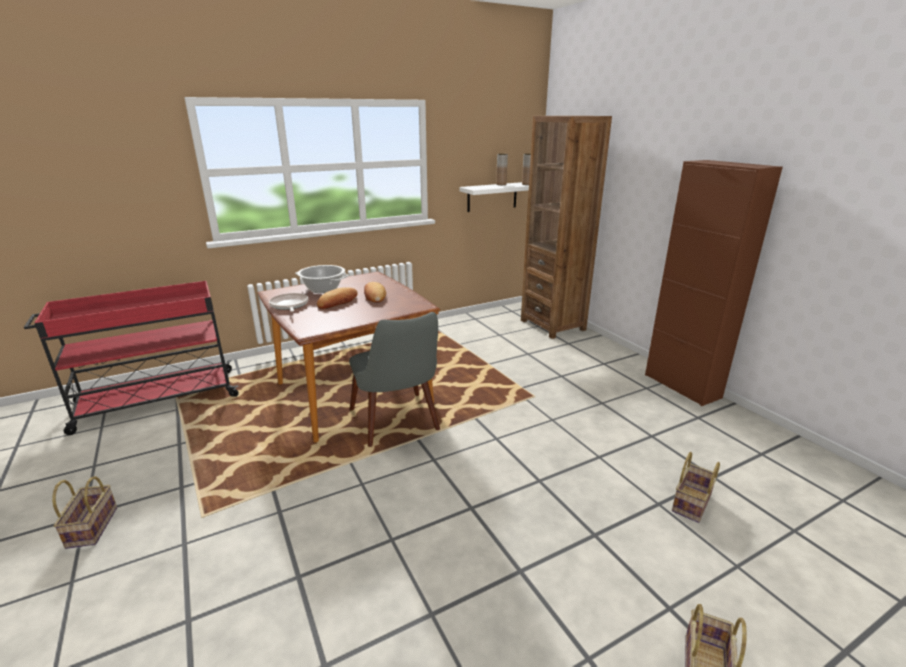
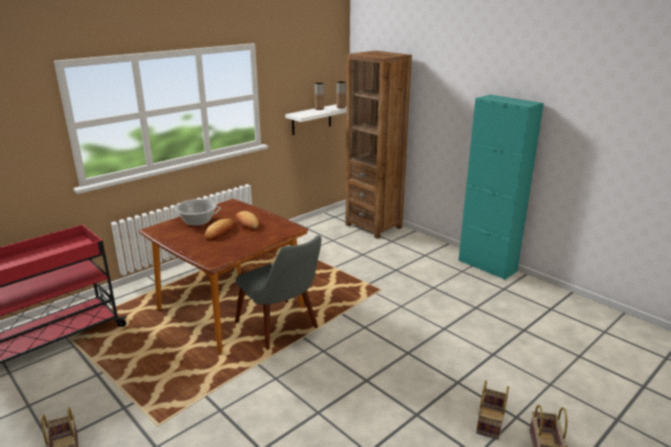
camera: 15 degrees left, 0 degrees up
frying pan [269,293,308,312] -> none
brown cabinet [645,160,783,406] -> turquoise cabinet [458,95,544,280]
basket [672,452,720,523] -> basket moved to [476,380,509,440]

